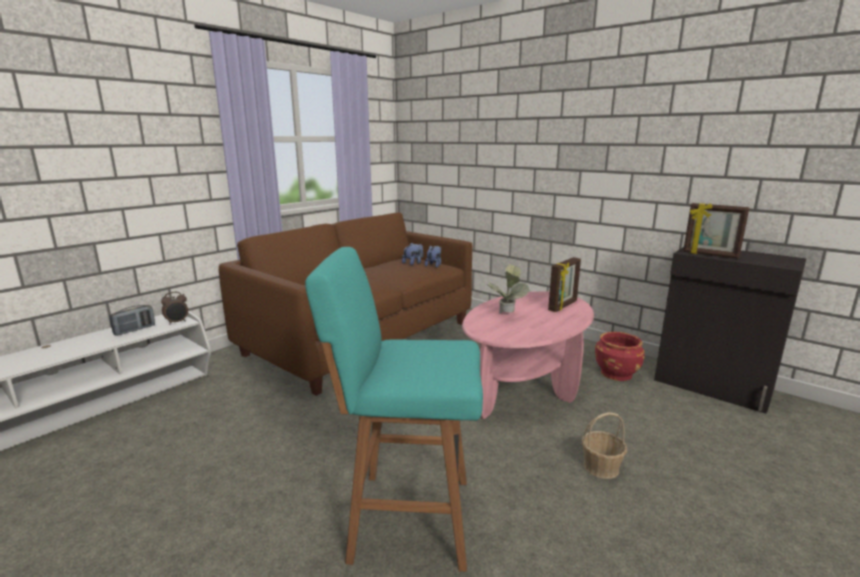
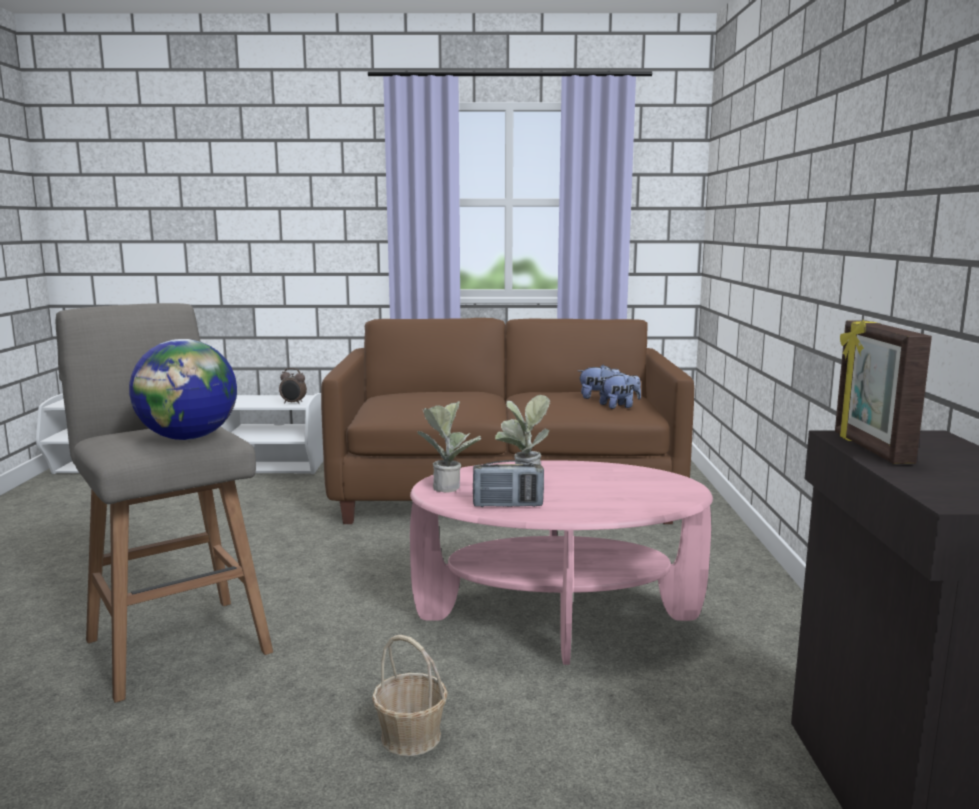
camera: 50 degrees right, 5 degrees down
radio [109,305,155,336] -> radio moved to [473,460,544,507]
turquoise stool [305,247,483,572] -> grey stool [56,303,273,703]
picture frame [548,257,581,312] -> none
red planter [595,332,645,381] -> none
none -> globe [129,339,237,440]
none -> potted plant [417,401,481,493]

